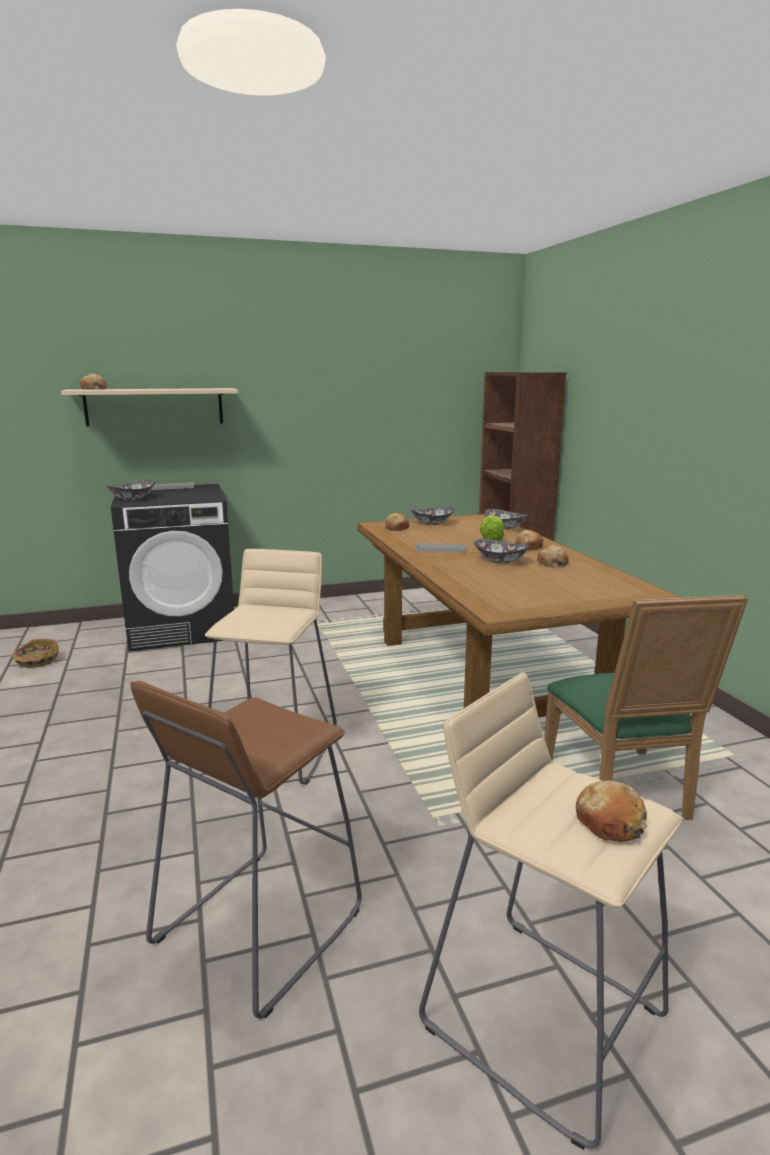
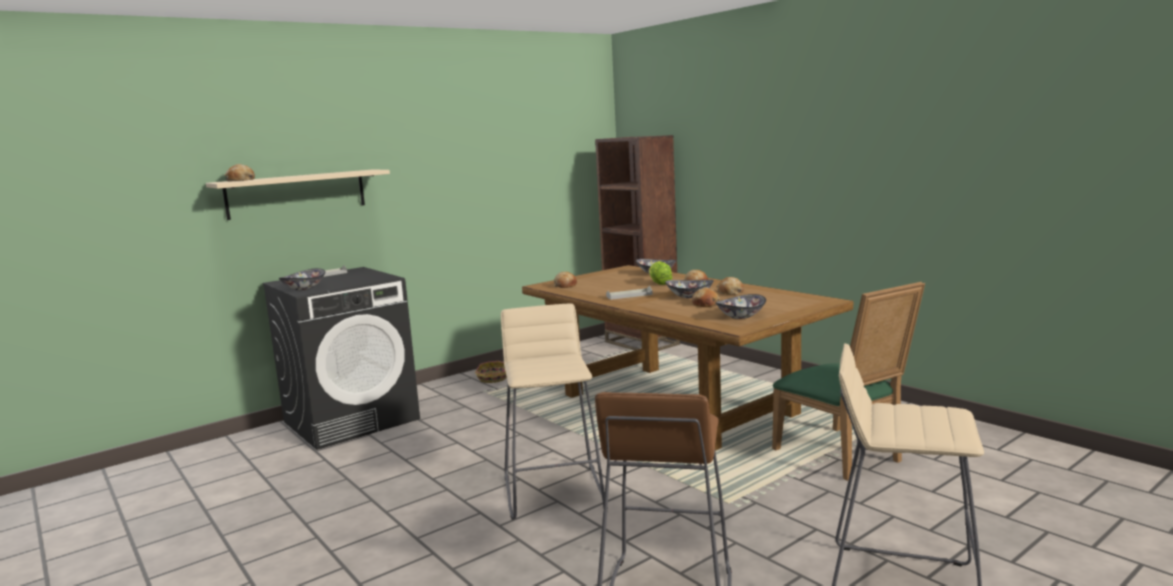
camera: 20 degrees left, 5 degrees down
basket [13,639,59,668] -> basket moved to [475,361,507,383]
bowl [411,507,455,525] -> bowl moved to [715,294,766,319]
bread [576,780,647,842] -> bread moved to [692,288,720,307]

